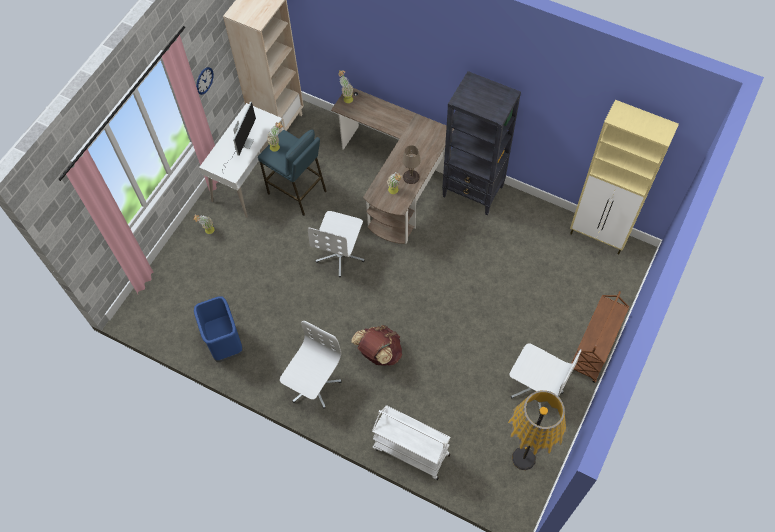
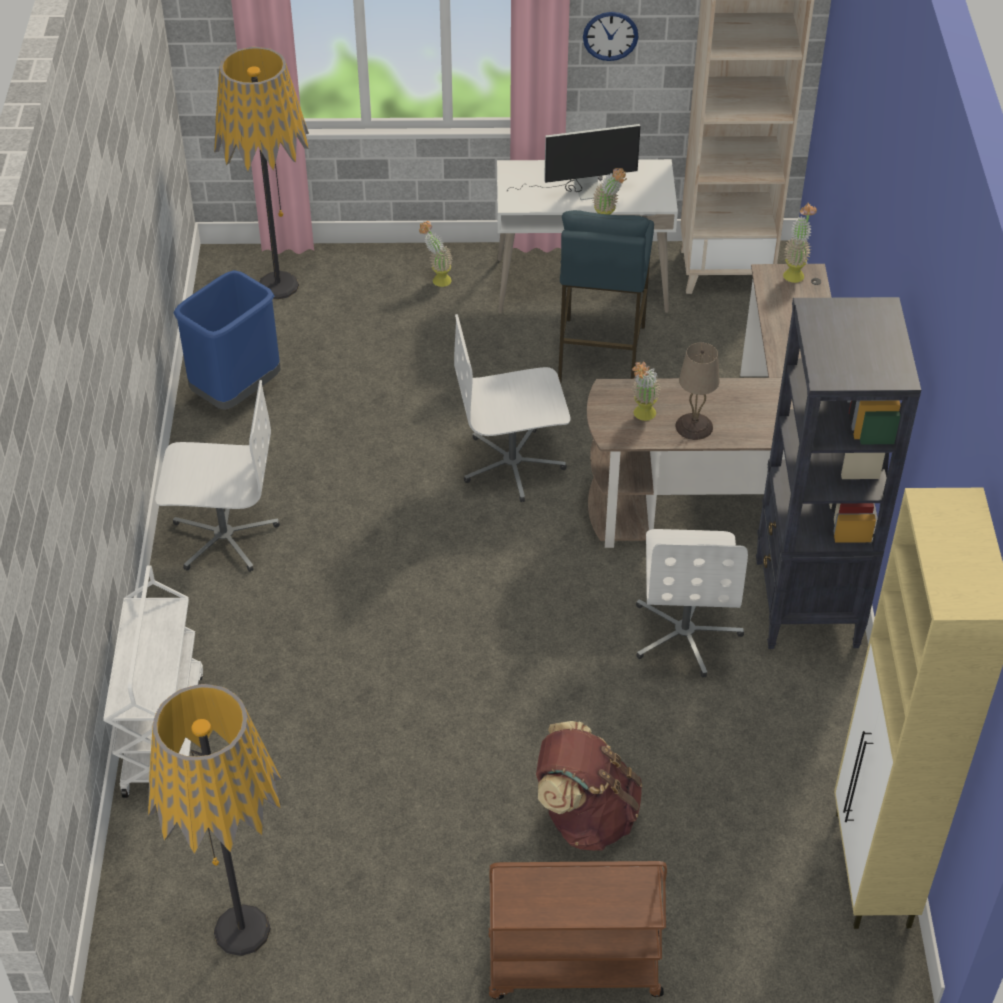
camera: 60 degrees right, 15 degrees down
brown backpack [351,325,402,366] -> brown backpack moved to [536,721,642,851]
white office chair [510,343,581,413] -> white office chair moved to [636,529,748,678]
none -> floor lamp [214,47,309,299]

